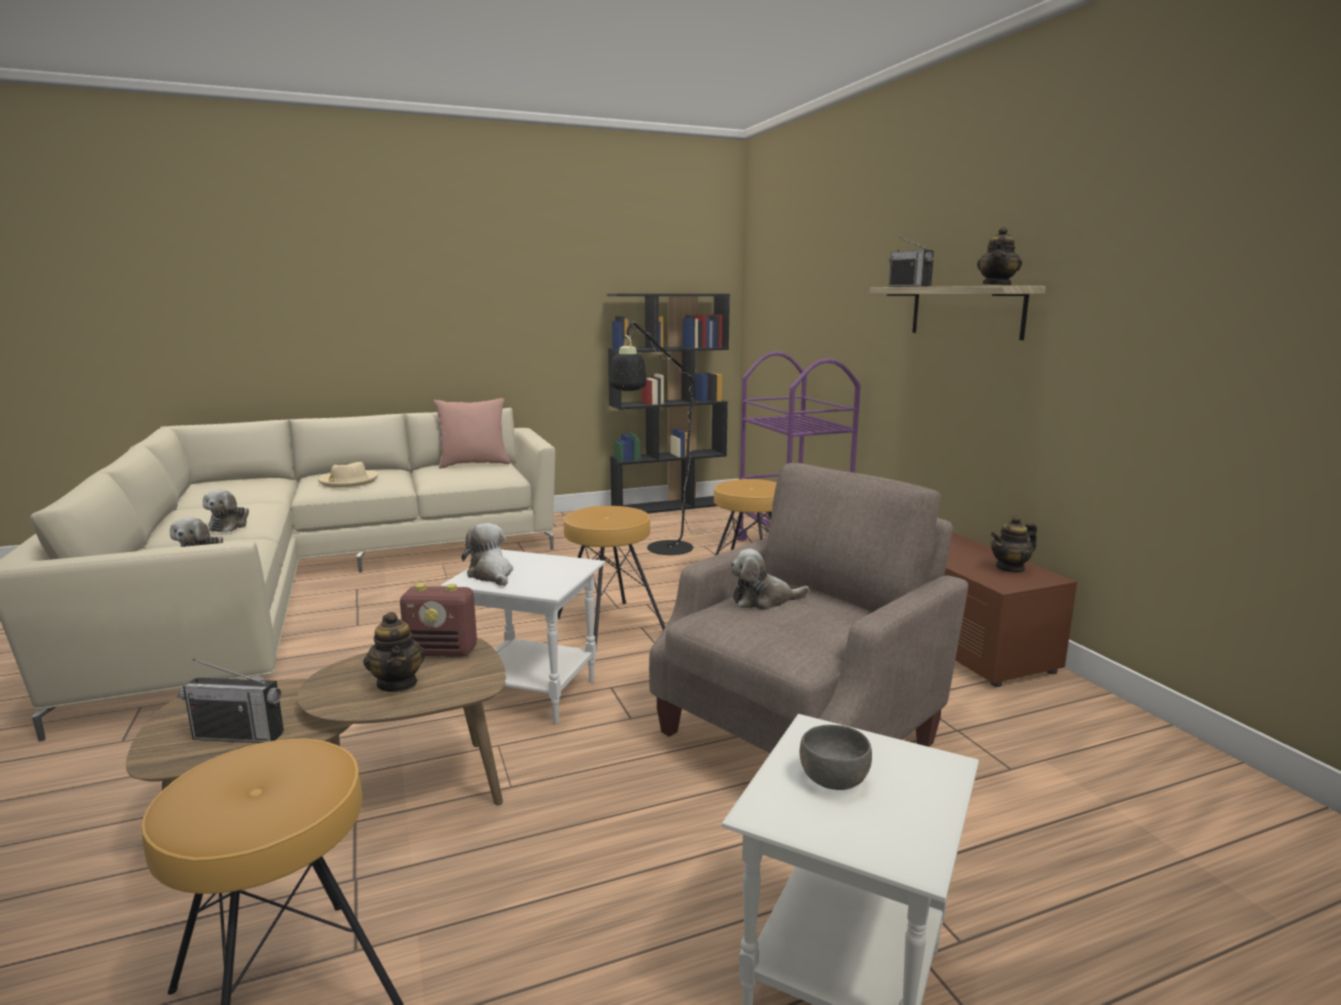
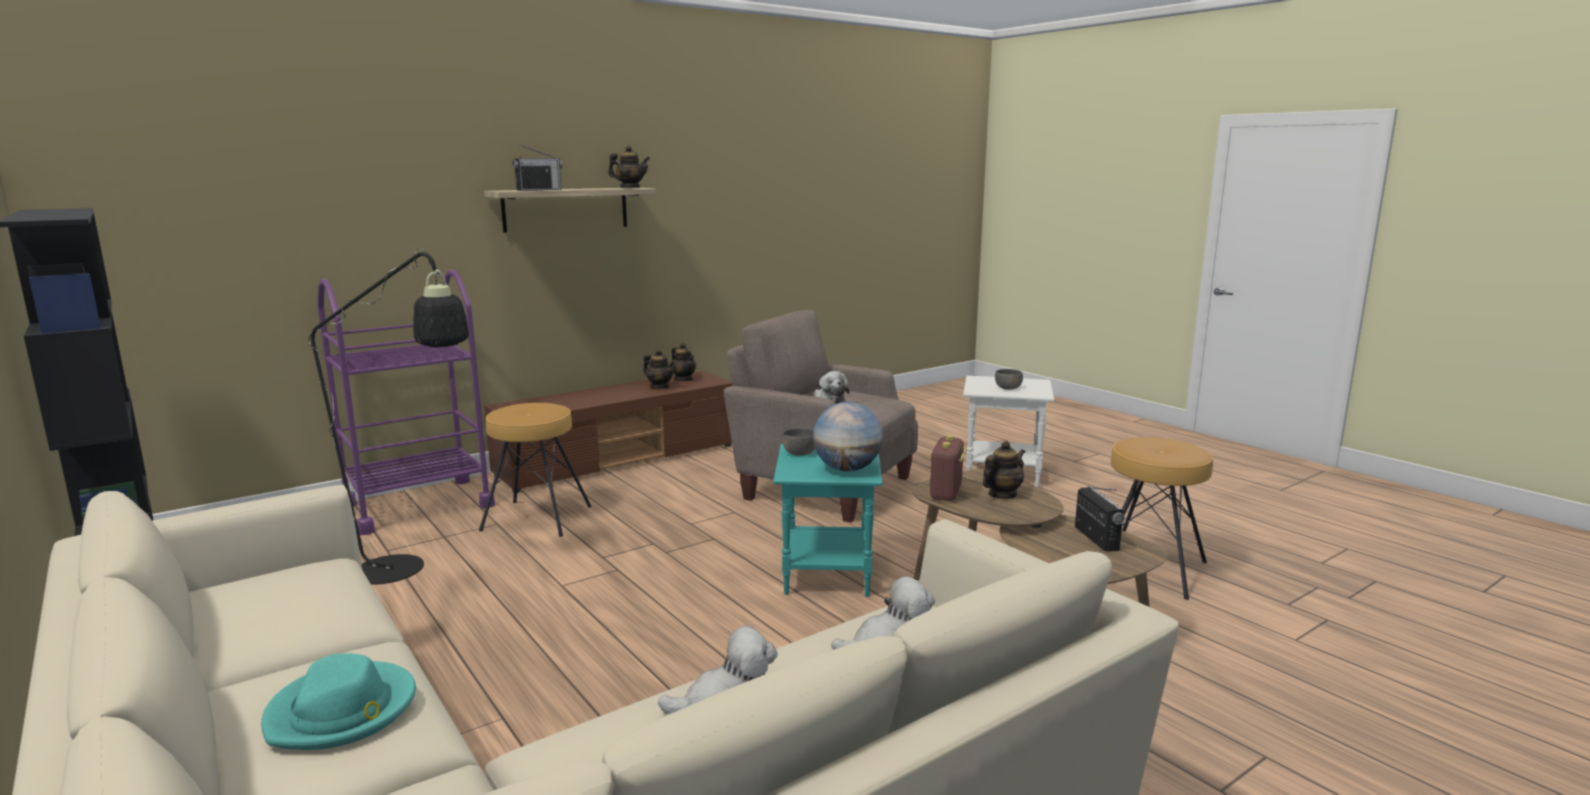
camera: 105 degrees left, 0 degrees up
beige hat [318,462,378,488] -> turquoise hat [261,653,416,750]
radio [400,583,477,657] -> radio turned 150 degrees counterclockwise [930,435,967,501]
pink pillow [434,398,510,468] -> none
white side table [440,549,605,724] -> turquoise side table [773,444,883,597]
plush toy [462,523,513,586] -> globe [813,402,883,471]
brown stool [558,506,665,650] -> none
none -> teapot [643,349,675,389]
none -> grey bowl [782,428,815,456]

